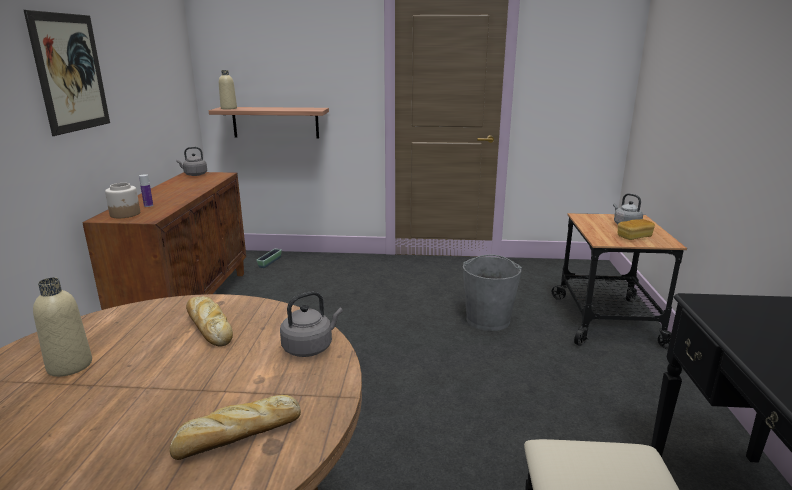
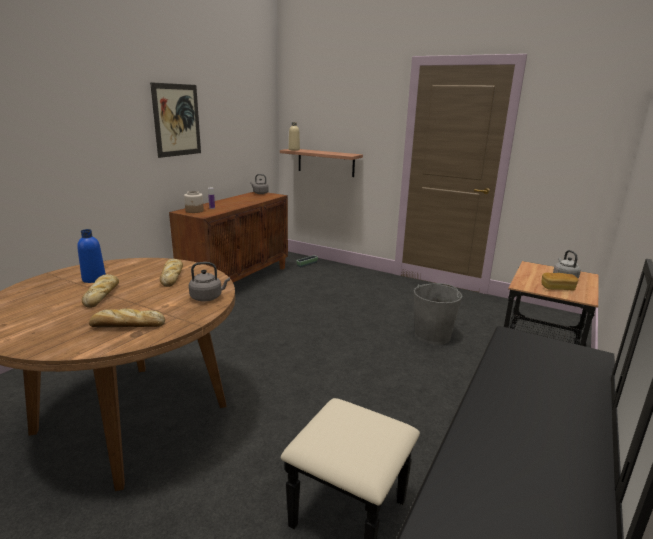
camera: 25 degrees right, 0 degrees up
beige bottle [33,277,92,377] -> blue bottle [77,229,106,283]
none -> bread [82,274,119,308]

